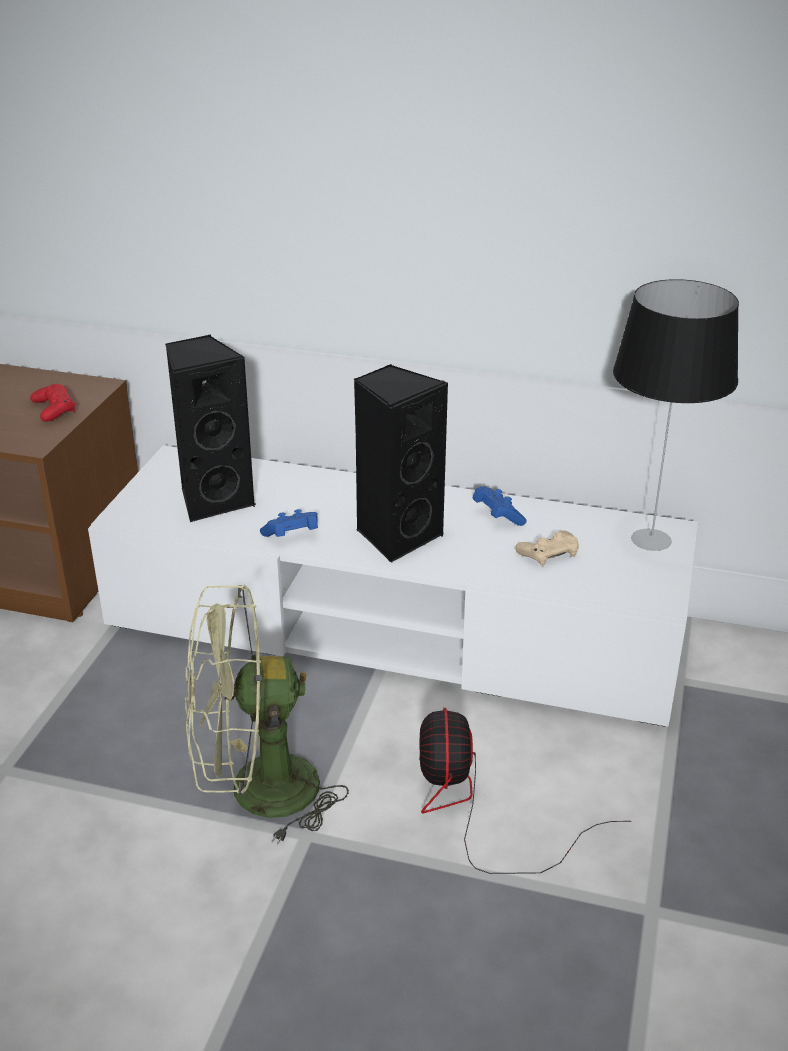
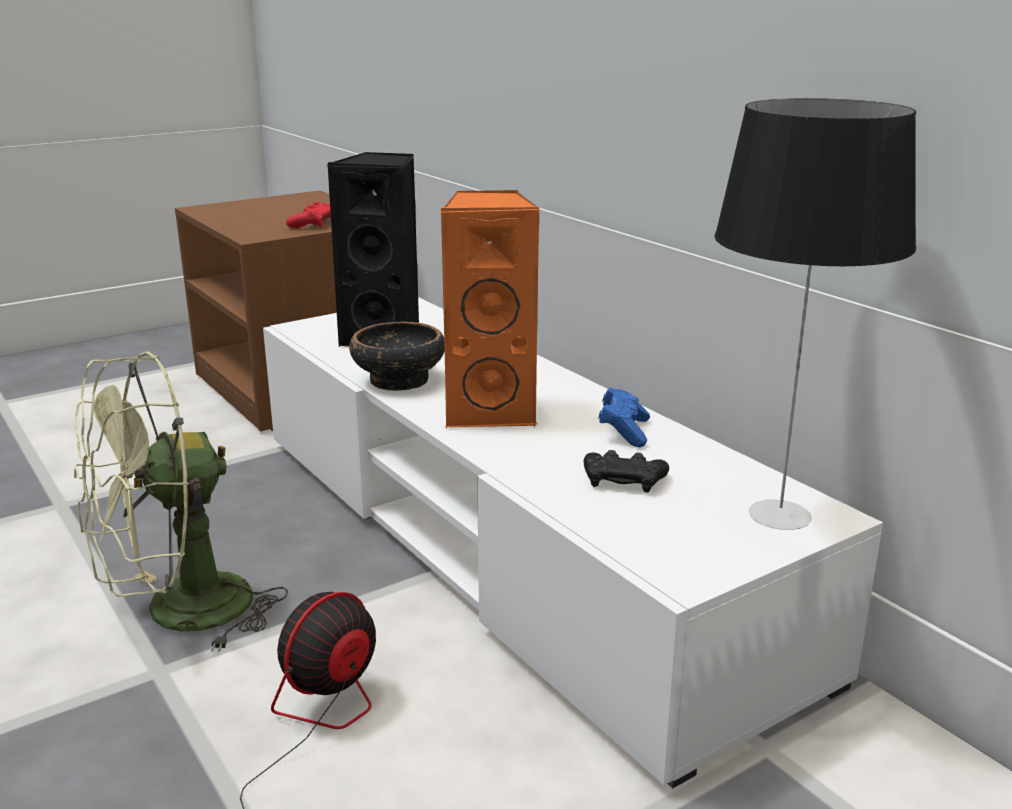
camera: 40 degrees right, 10 degrees down
green fan [185,584,349,845] -> green fan turned 60 degrees counterclockwise [74,352,288,652]
blue game controller [260,509,318,537] -> bowl [349,322,445,391]
black speaker [353,364,448,563] -> orange speaker [439,190,541,428]
beige game controller [515,530,579,566] -> black game controller [584,450,669,493]

